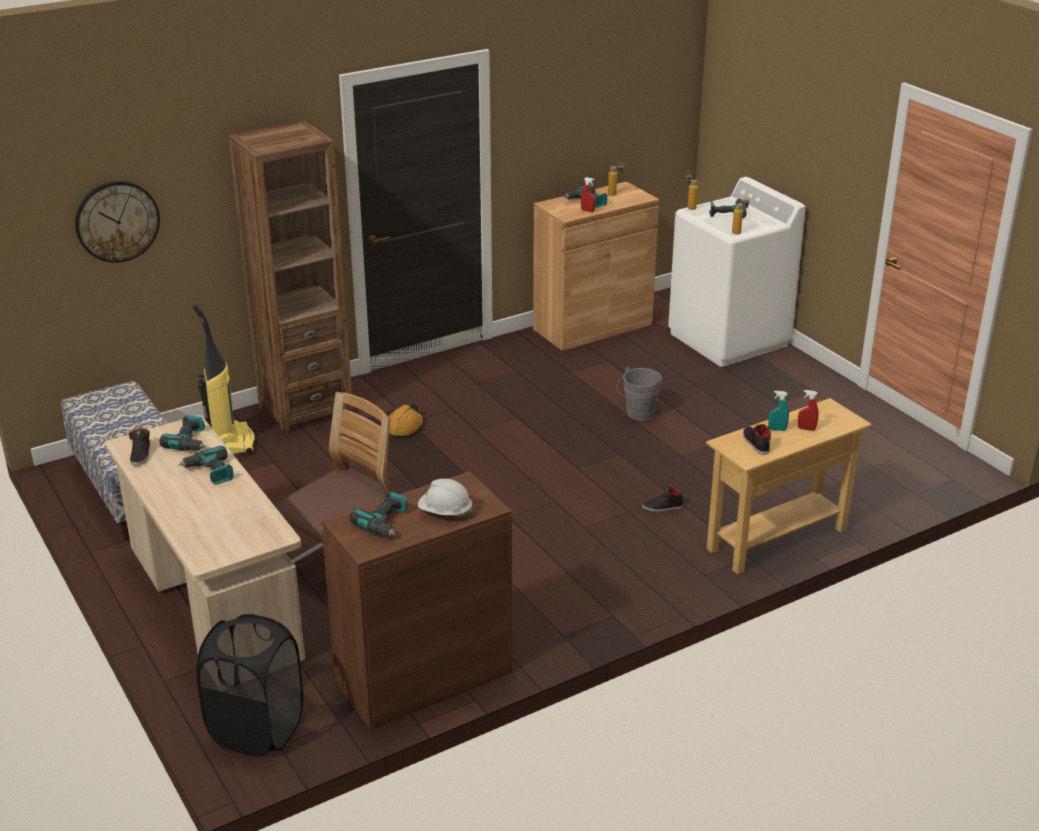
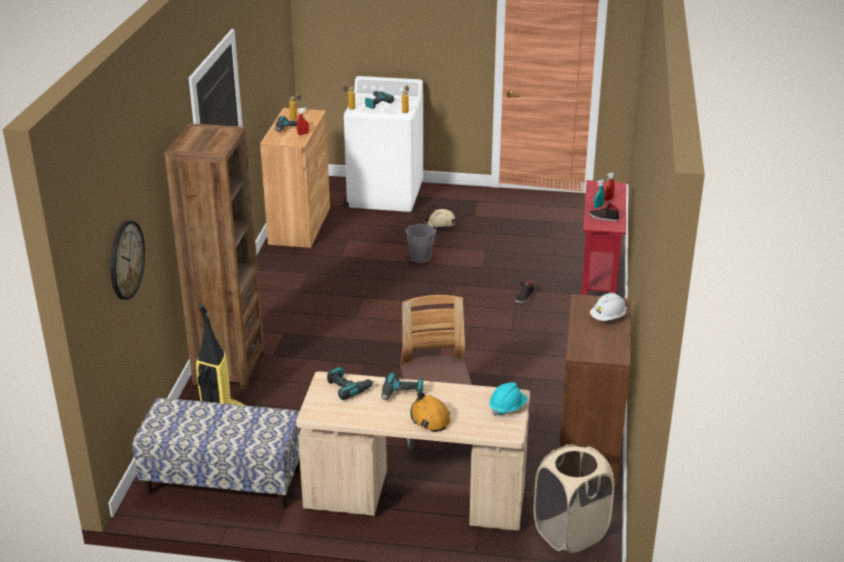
camera: 50 degrees left, 0 degrees up
black shoe [129,428,150,466] -> none
black laundry basket [196,614,303,757] -> beige laundry basket [534,444,614,553]
power drill [350,491,407,537] -> none
orange hard hat [389,403,424,438] -> orange hard hat moved to [410,392,450,432]
beige console table [706,398,872,574] -> red console table [581,180,626,295]
none -> beige hard hat [424,209,456,229]
none -> turquoise hard hat [489,382,528,416]

